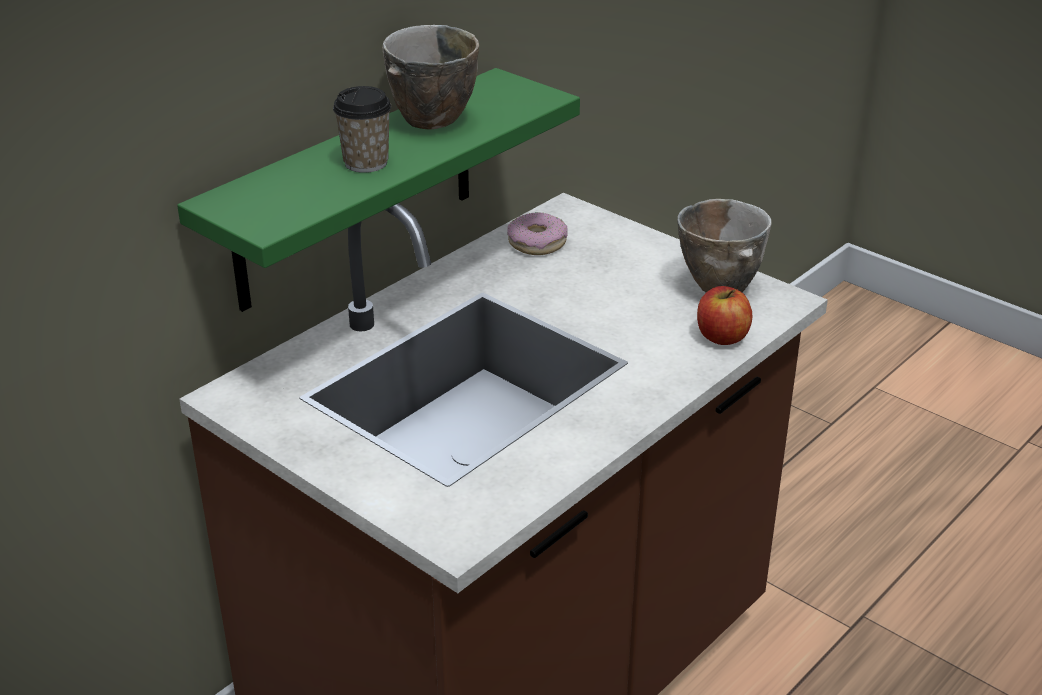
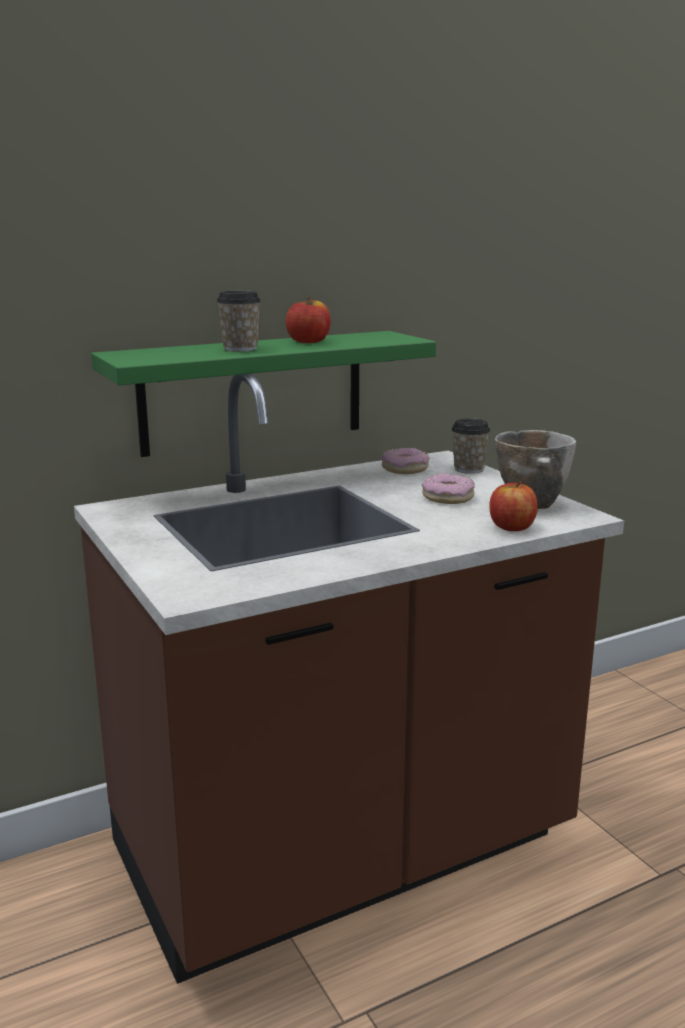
camera: 20 degrees right, 15 degrees down
bowl [383,25,479,129] -> apple [286,296,331,343]
none -> donut [422,473,475,504]
none -> cup [452,418,490,474]

